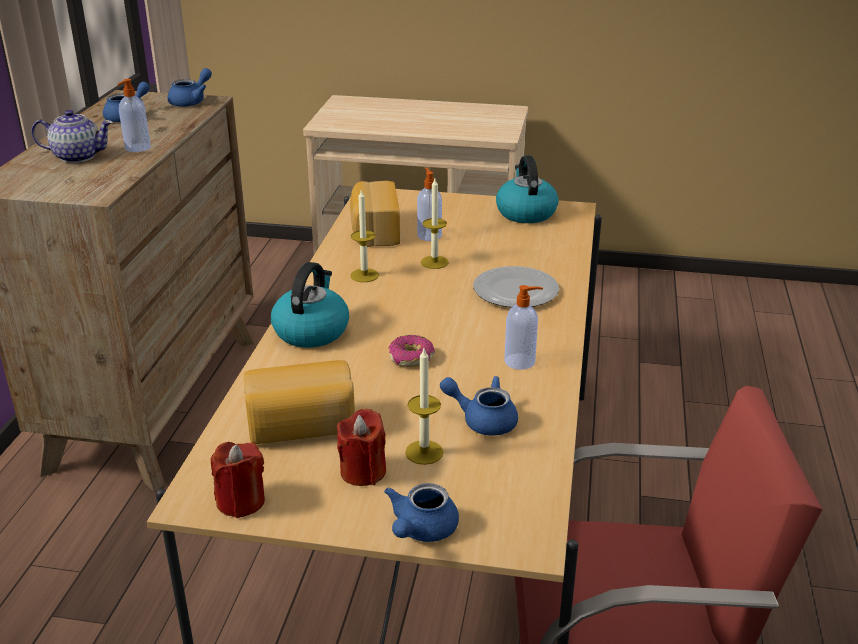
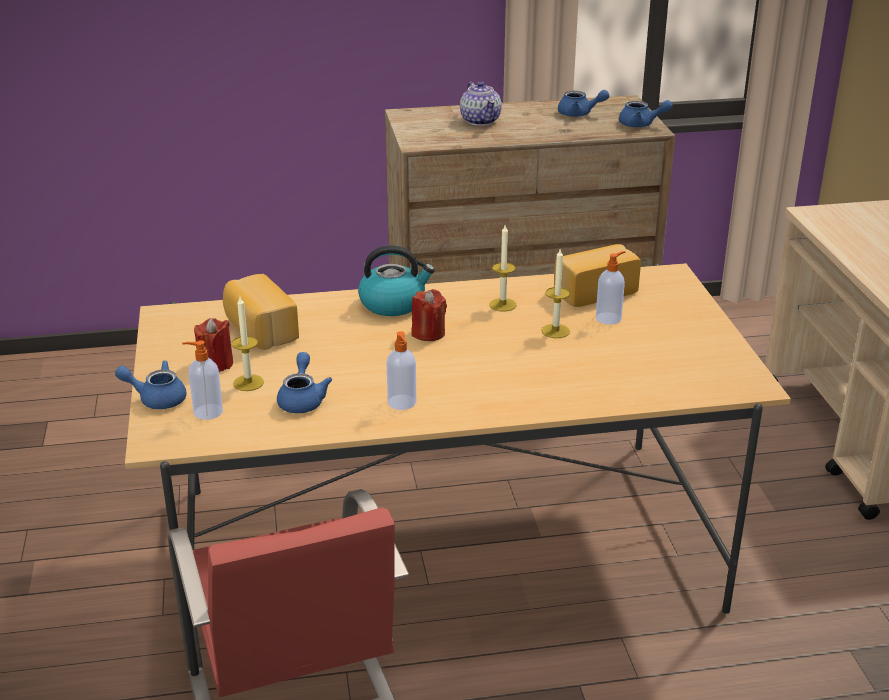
camera: 70 degrees right, 0 degrees up
soap dispenser [117,79,151,152] -> soap dispenser moved to [182,340,223,420]
red candle [211,442,265,518] -> red candle moved to [411,289,447,341]
donut [389,335,435,367] -> none
plate [473,266,559,308] -> none
kettle [496,156,559,223] -> none

